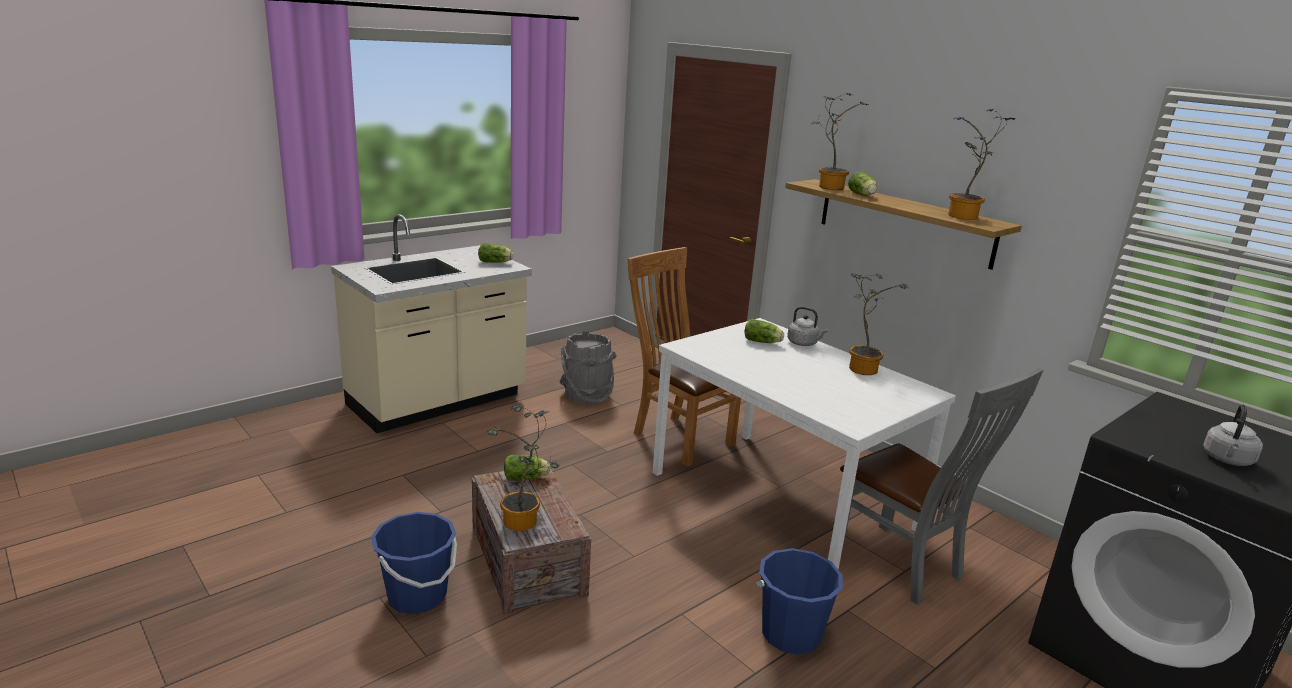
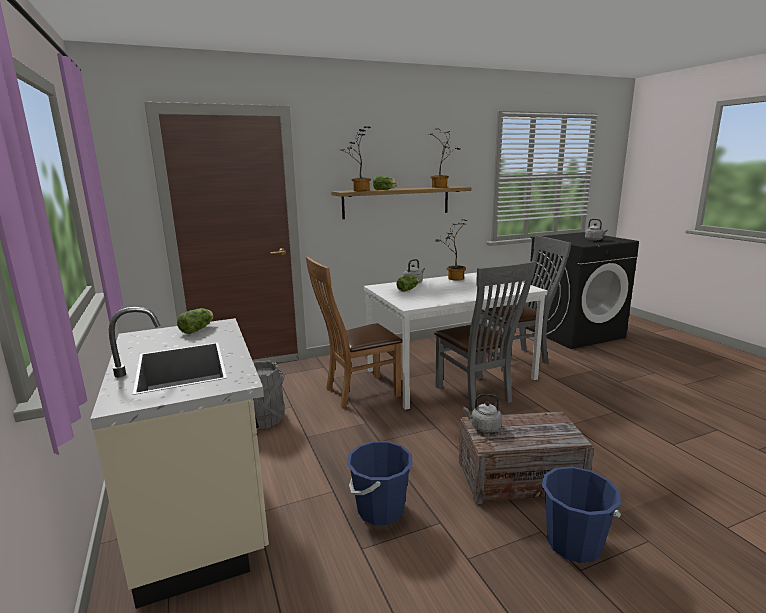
camera: 70 degrees left, 5 degrees down
potted plant [487,405,559,531] -> none
lettuce [504,455,550,481] -> grey kettle [463,394,502,433]
blue bucket [756,548,843,655] -> blue bucket moved to [347,441,413,525]
none -> grey chair [434,261,536,412]

